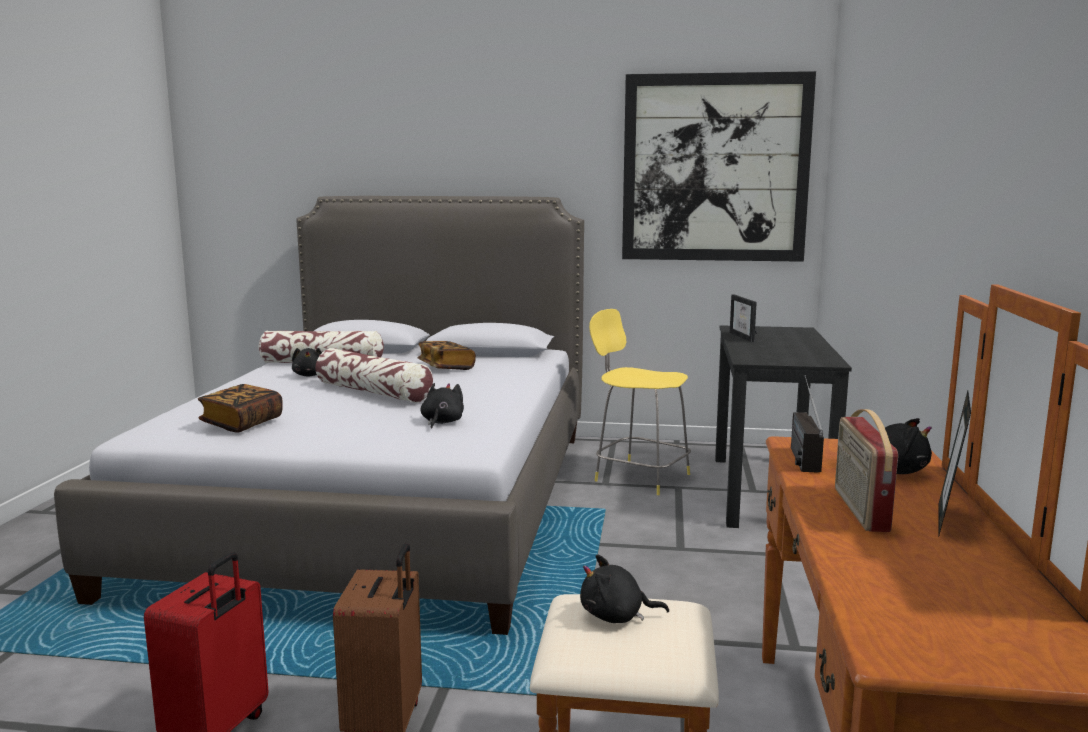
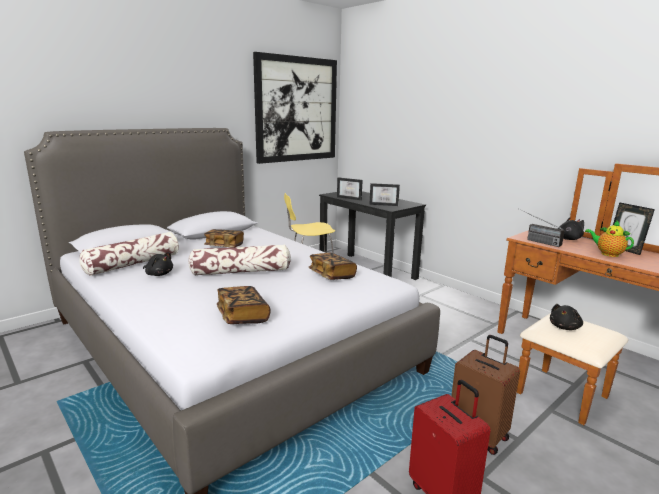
camera: 50 degrees left, 5 degrees up
black plush toy [420,383,464,429] -> book [309,253,357,280]
radio [835,409,898,532] -> teapot [585,220,634,257]
none -> picture frame [369,183,400,206]

